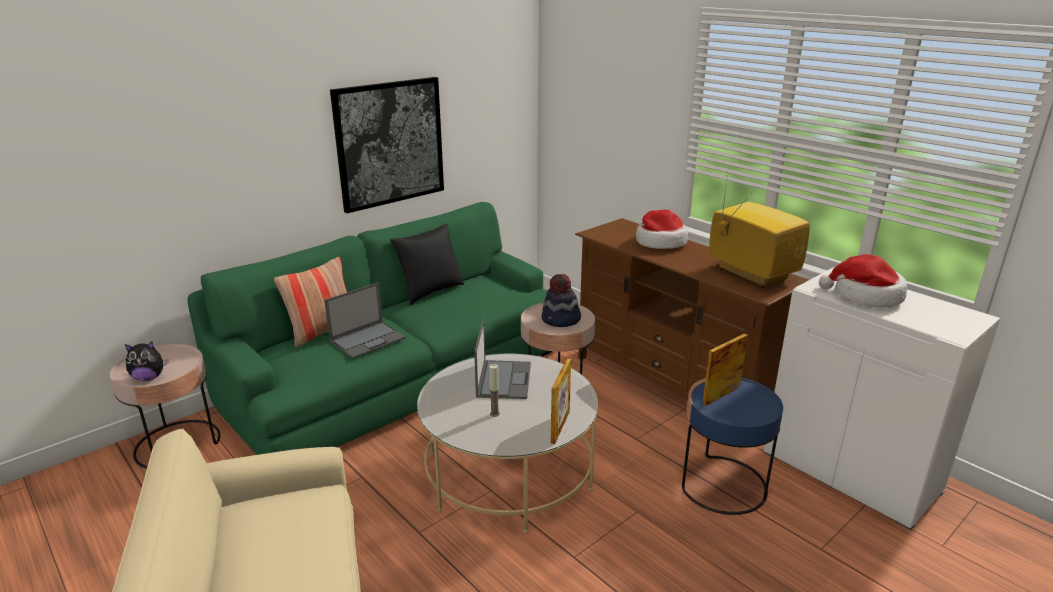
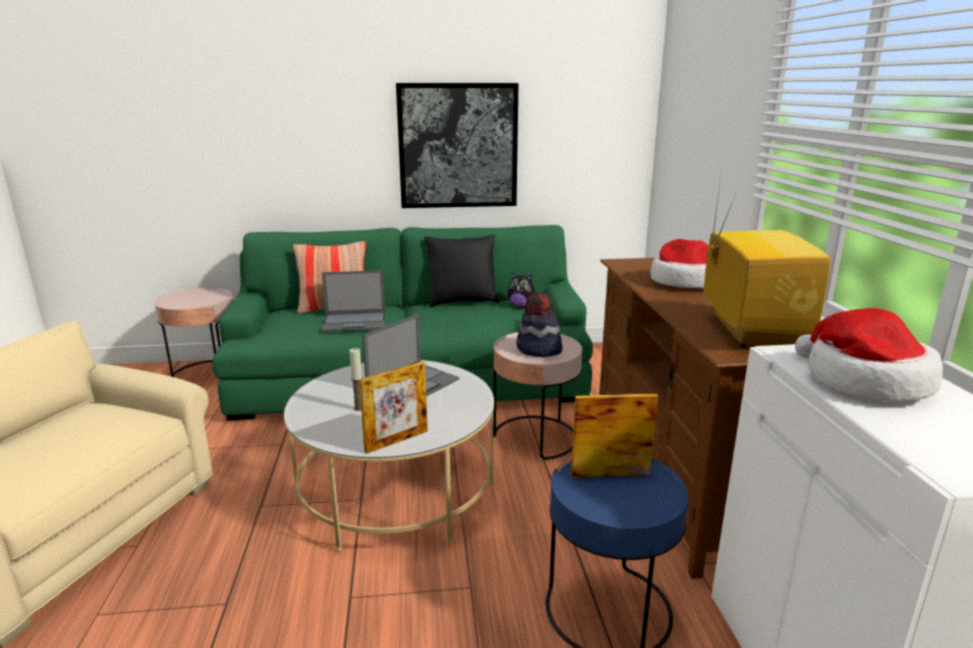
camera: 35 degrees right, 5 degrees down
plush toy [125,342,169,381] -> plush toy moved to [508,273,535,308]

